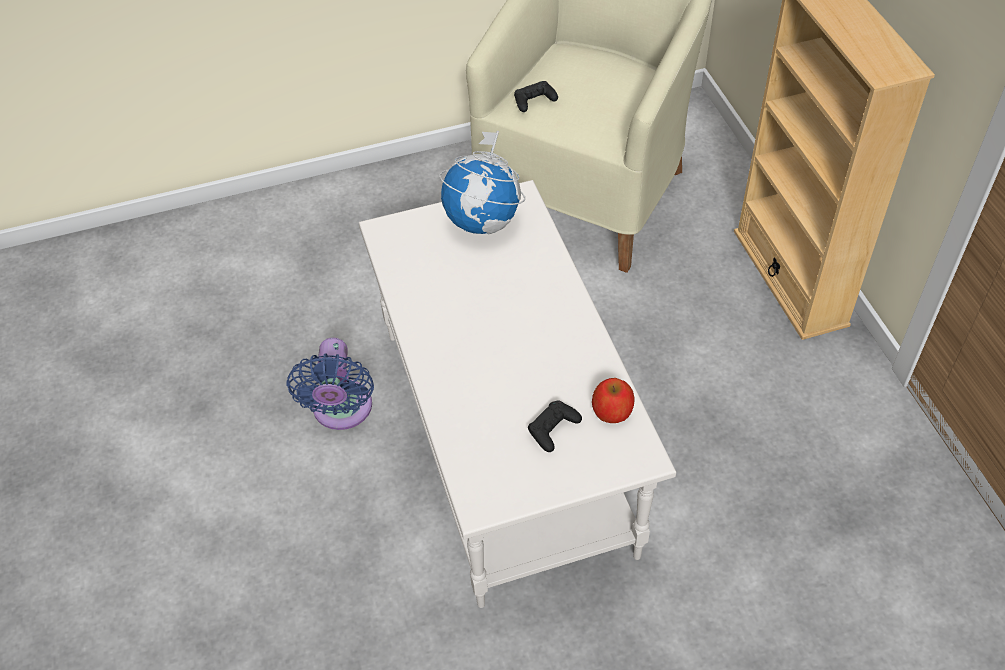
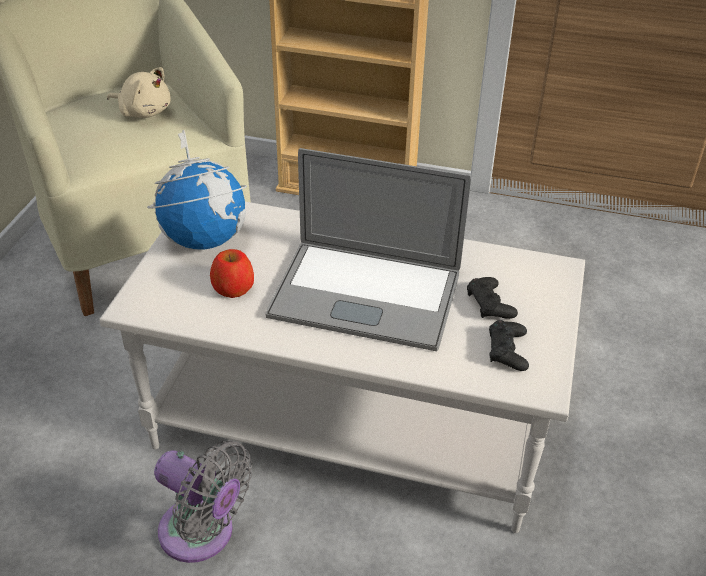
camera: 60 degrees left, 10 degrees down
blue fan [286,338,374,430] -> grey fan [154,441,252,563]
black game controller [514,81,558,112] -> black game controller moved to [489,320,529,371]
apple [592,378,635,423] -> apple moved to [210,249,254,298]
none -> beige plush toy [107,67,171,118]
none -> laptop [266,148,471,351]

